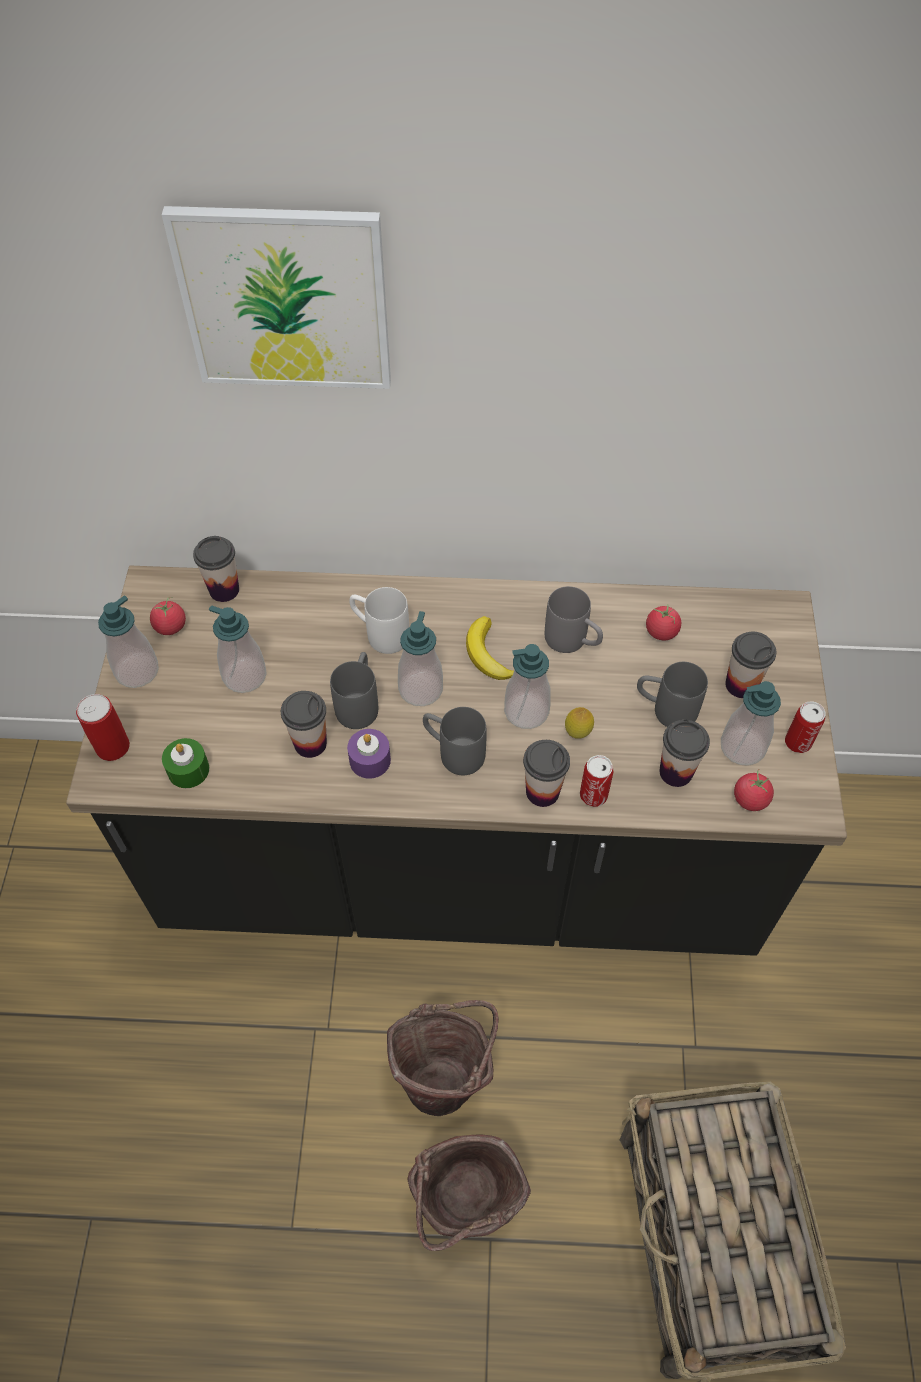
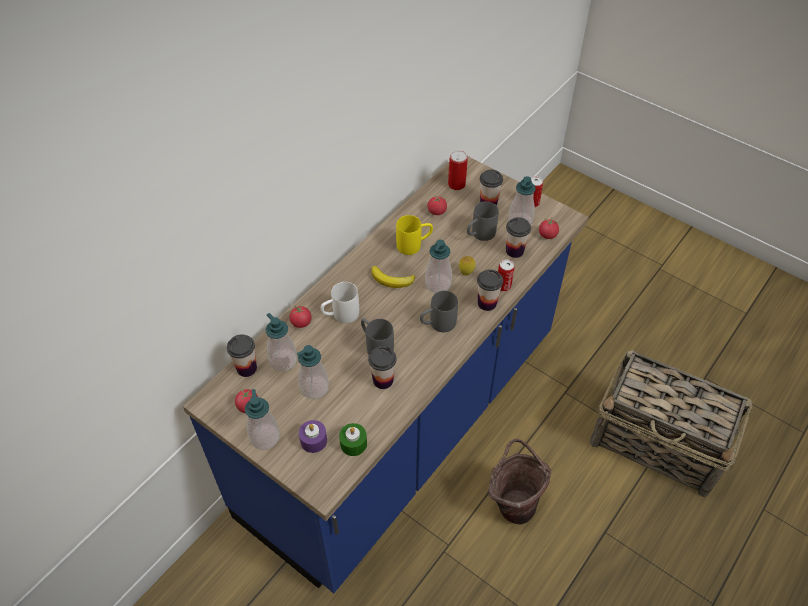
camera: 55 degrees left, 5 degrees down
black counter [66,566,847,956] -> blue counter [183,156,588,593]
can [76,694,130,761] -> can moved to [448,151,468,190]
picture [162,206,391,389] -> none
purple candle [347,729,391,779] -> purple candle moved to [299,420,327,453]
soap dispenser [398,611,443,706] -> soap dispenser moved to [266,313,297,372]
brown bucket [407,1135,531,1251] -> none
grey mug [545,586,603,653] -> yellow mug [396,215,433,255]
none -> tomato [289,304,312,328]

